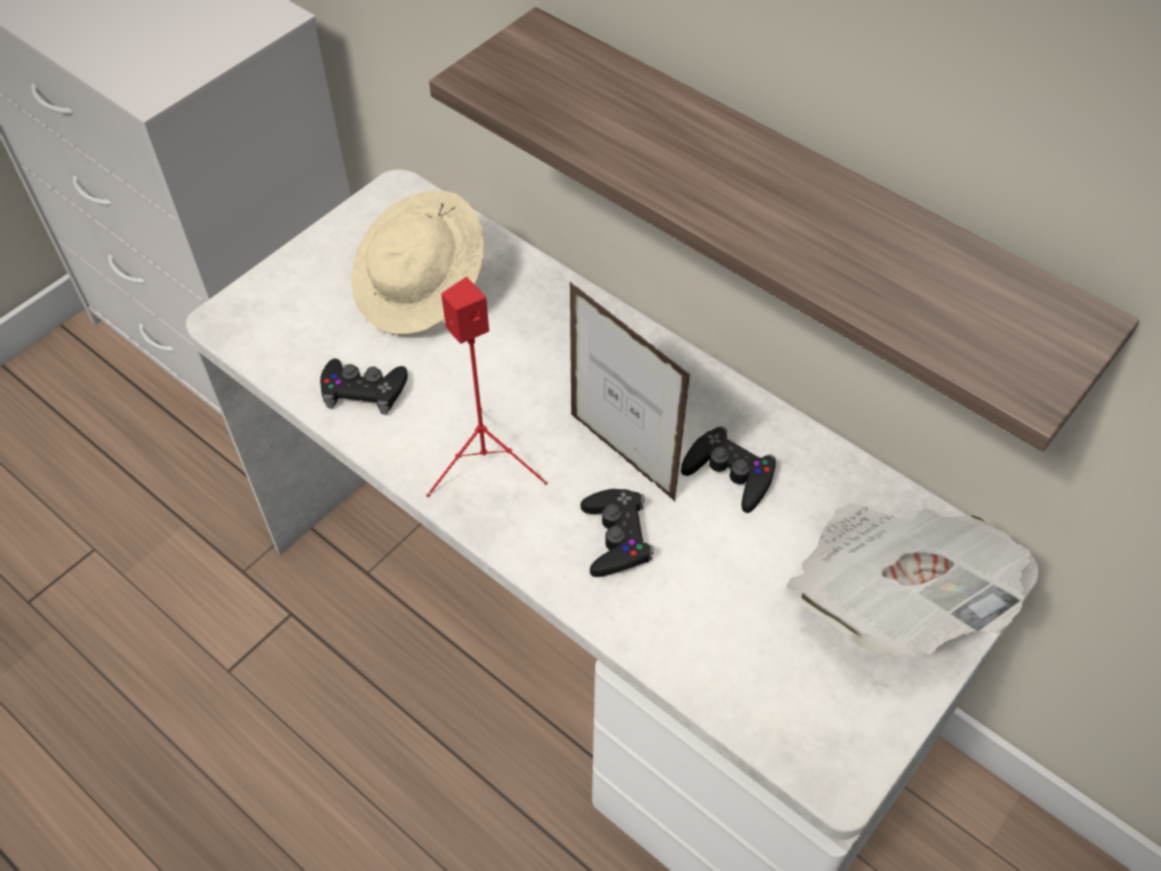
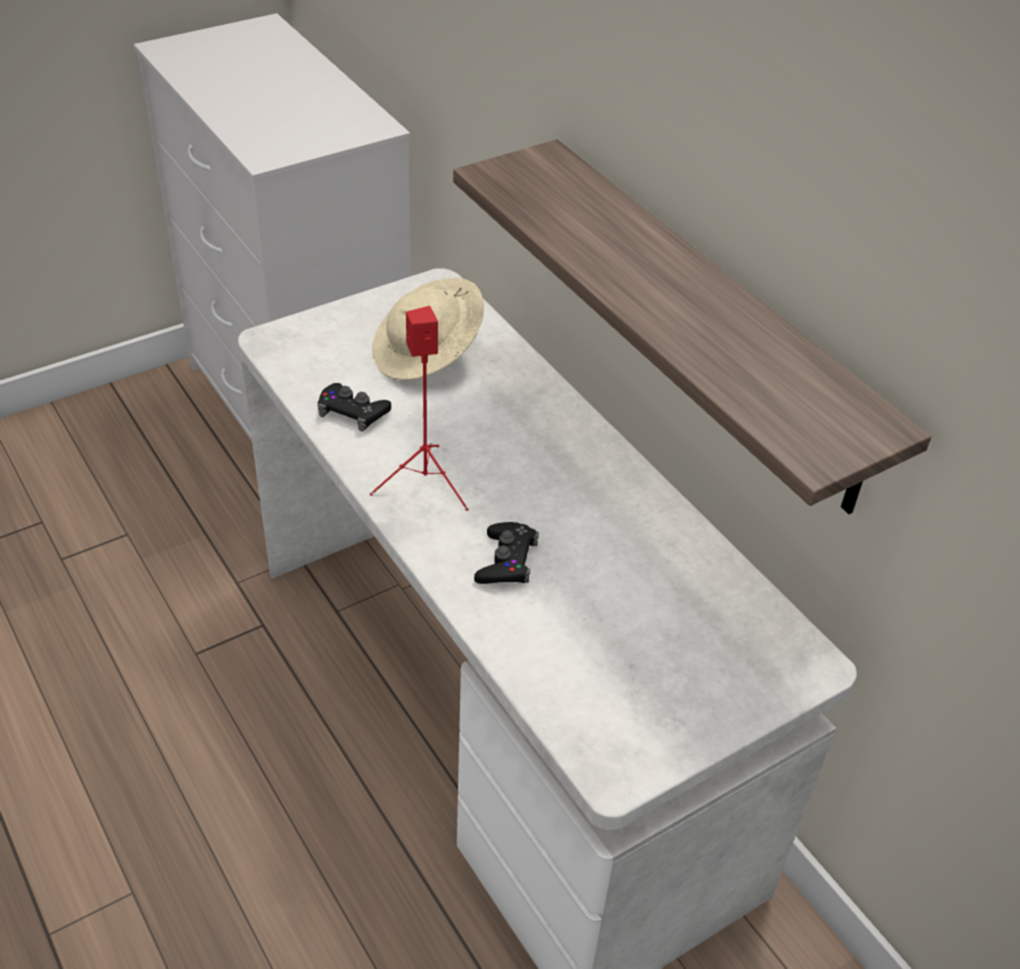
camera: 15 degrees right, 10 degrees down
picture frame [570,282,691,502] -> none
black game controller [681,426,776,513] -> none
newspaper [786,504,1033,657] -> none

